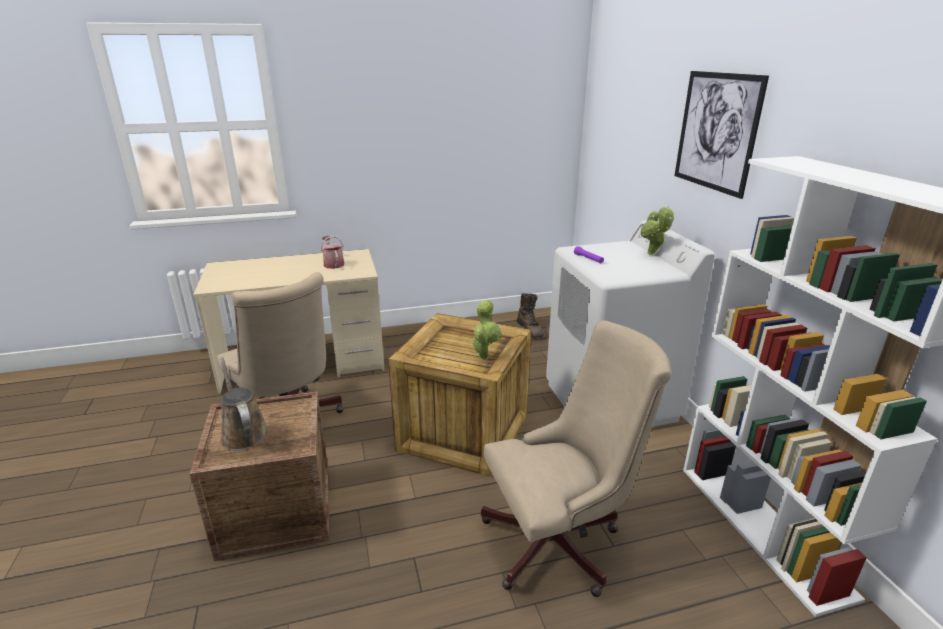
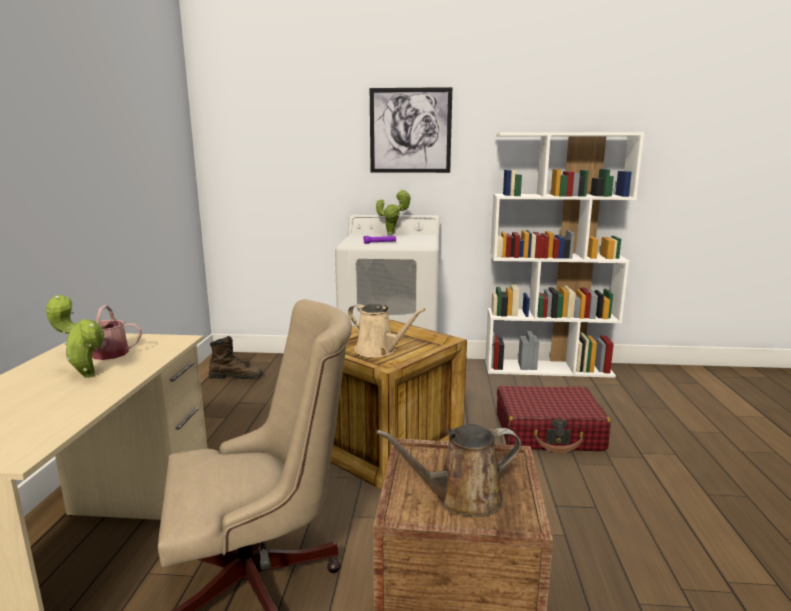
camera: 70 degrees left, 10 degrees down
potted plant [472,300,502,360] -> potted plant moved to [46,295,106,378]
beige office chair [481,320,672,597] -> red suitcase [497,386,611,453]
none -> beige watering can [348,304,426,357]

